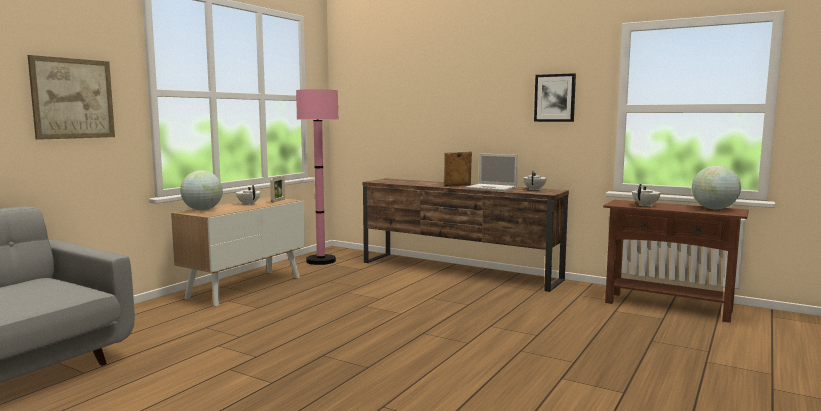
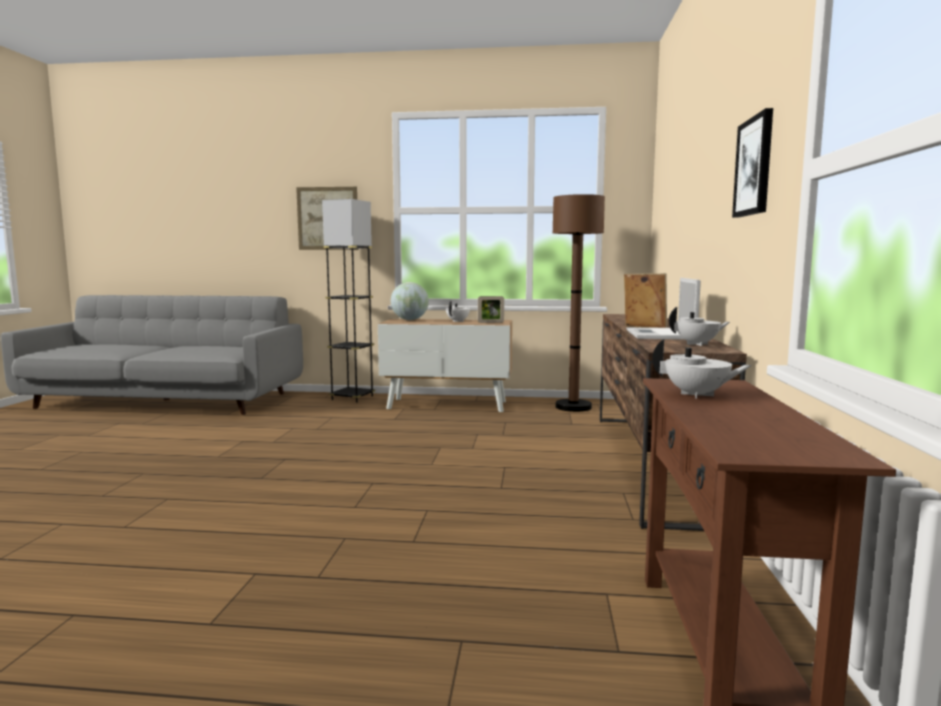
camera: 65 degrees right, 0 degrees up
pink floor lamp [296,89,338,265] -> brown floor lamp [553,194,605,412]
globe [692,166,741,209] -> none
none -> grey floor lamp [322,199,375,403]

